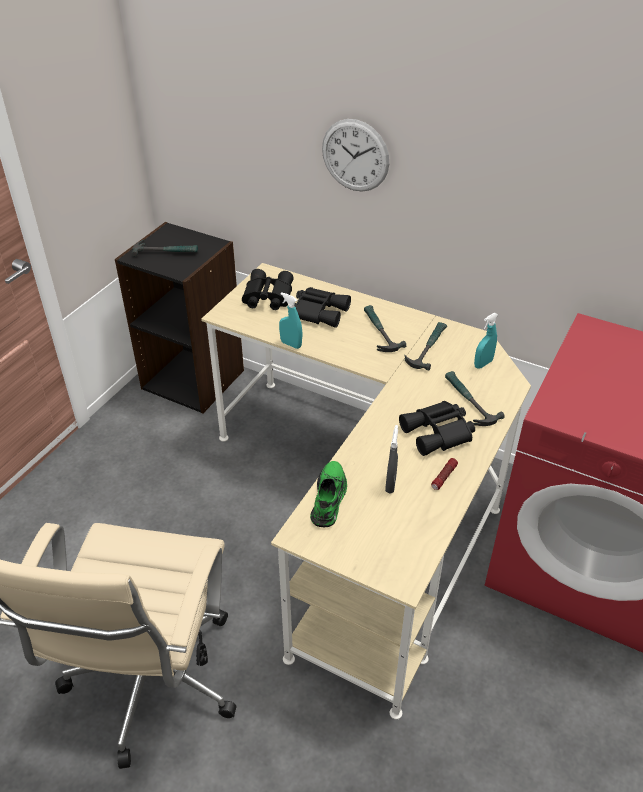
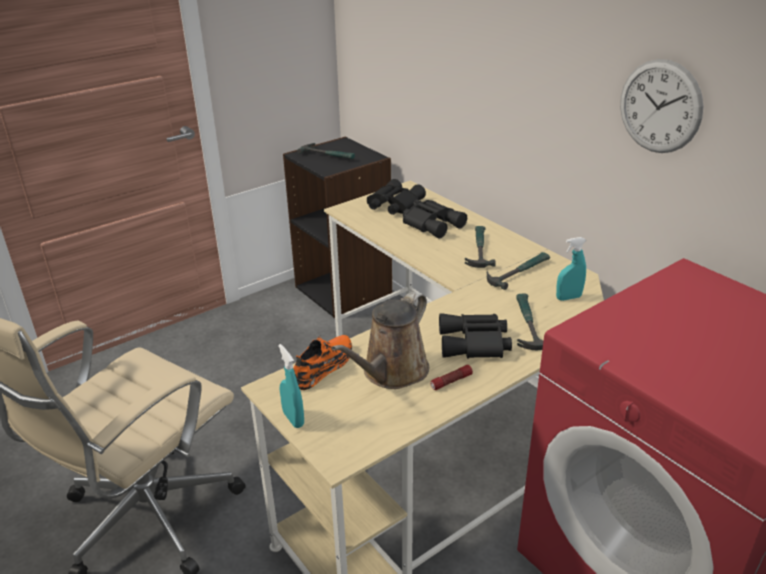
camera: 25 degrees right, 10 degrees down
turquoise spray bottle [279,292,303,349] -> turquoise spray bottle moved to [278,344,304,428]
green shoe [310,461,347,527] -> orange shoe [293,335,352,390]
wall clock [322,119,389,192] -> wall clock moved to [620,59,704,153]
grey spray bottle [385,425,398,493] -> brown watering can [332,292,429,389]

